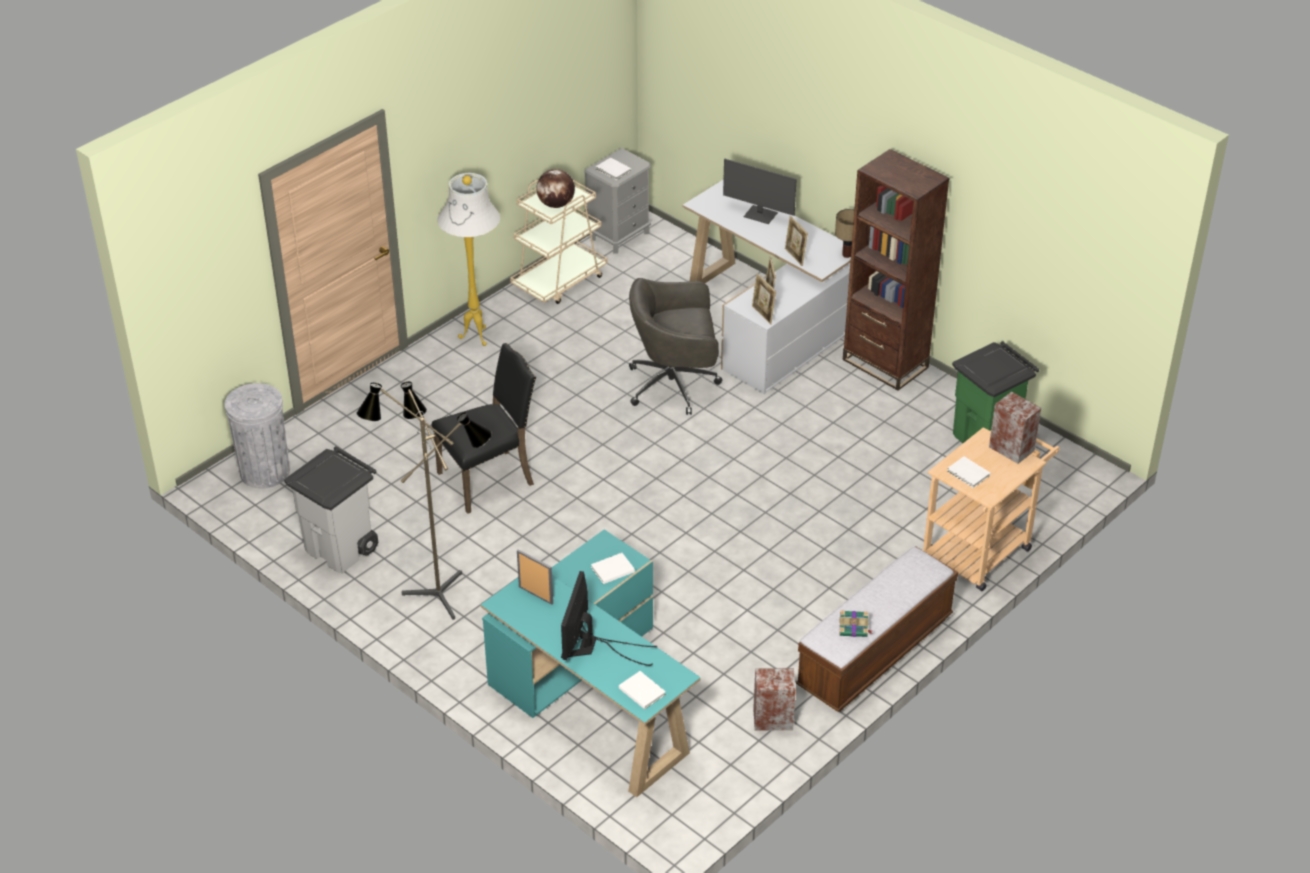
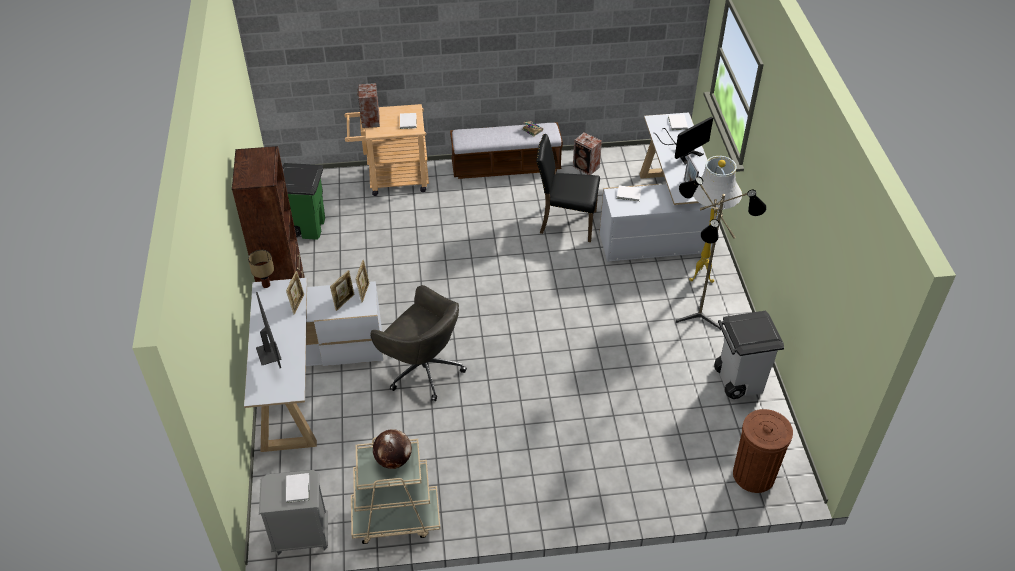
camera: 140 degrees left, 5 degrees up
grey trash can [225,383,290,489] -> brown trash can [733,409,793,493]
black chair [432,343,536,514] -> black chair moved to [536,134,600,242]
white floor lamp [437,173,500,346] -> white floor lamp moved to [689,156,742,283]
turquoise desk [480,530,701,797] -> white desk [599,112,719,262]

